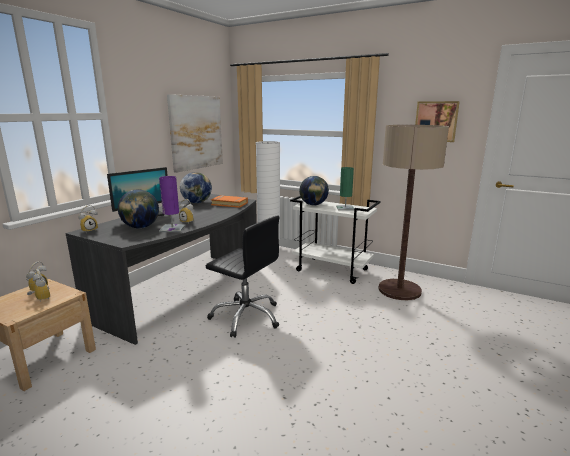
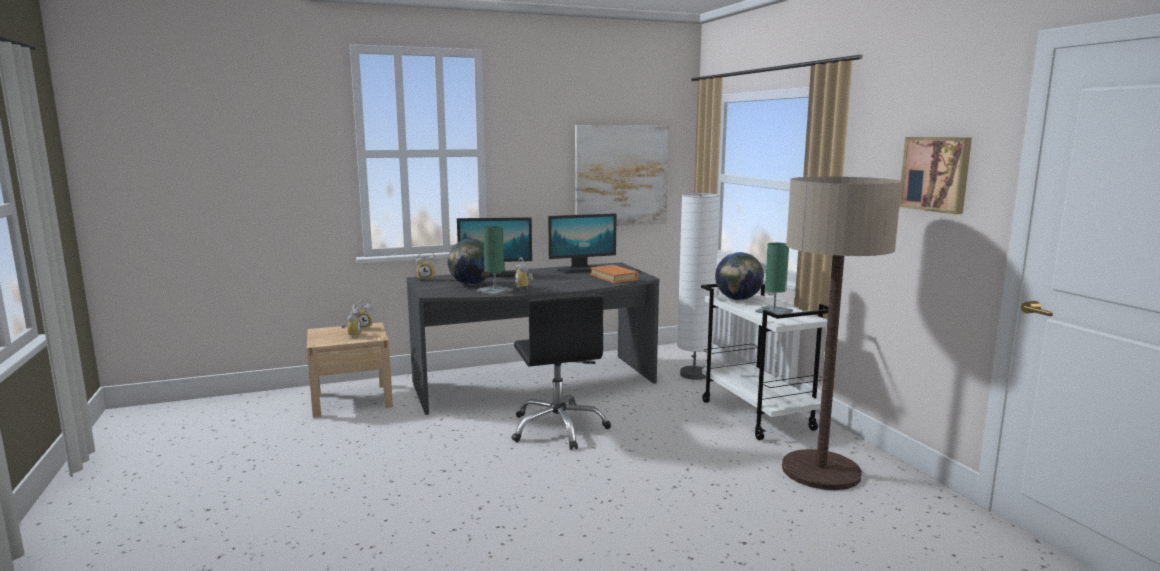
camera: 40 degrees right, 5 degrees down
purple table lamp [159,176,186,232] -> green table lamp [477,226,513,295]
globe [180,172,212,203] -> monitor [548,213,616,274]

